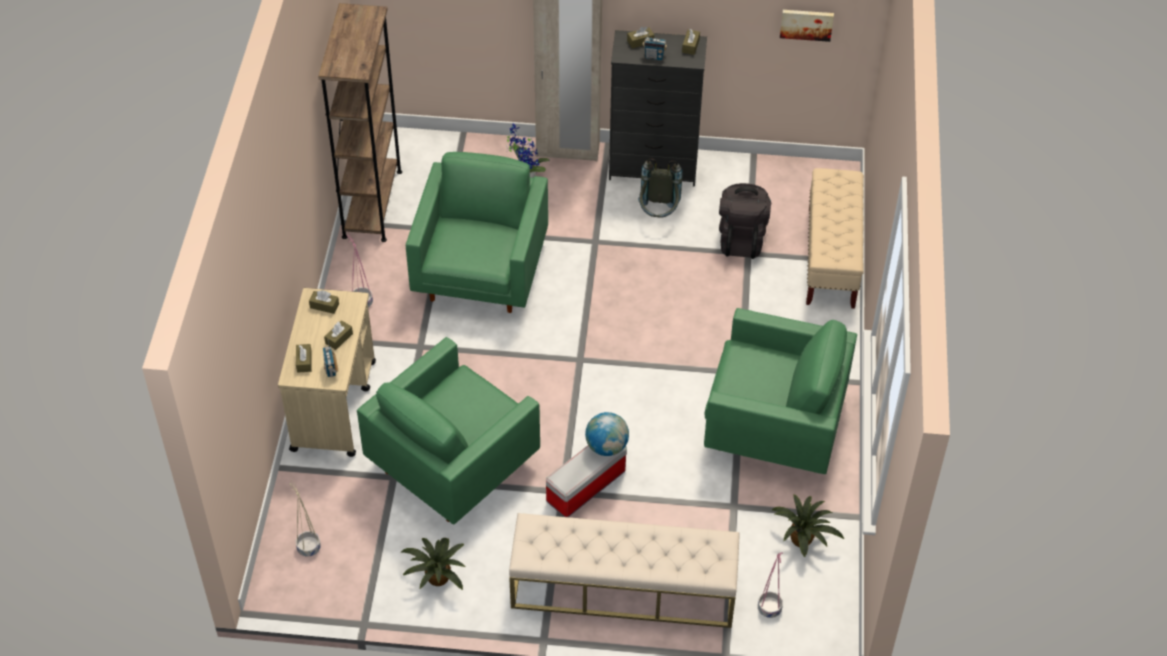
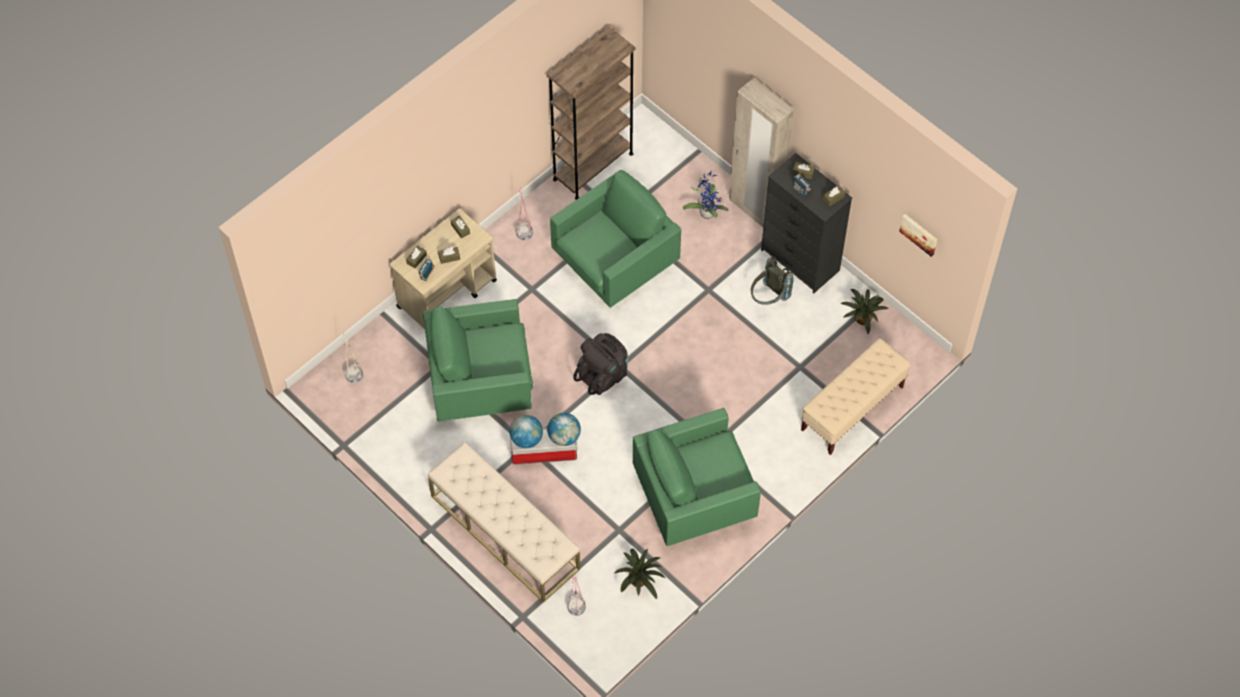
camera: 40 degrees right, 10 degrees up
potted plant [401,538,465,590] -> potted plant moved to [841,289,889,335]
green armchair [704,308,857,474] -> green armchair turned 105 degrees clockwise [633,408,761,546]
black backpack [719,183,771,259] -> black backpack moved to [573,333,628,395]
none -> globe [510,415,543,448]

